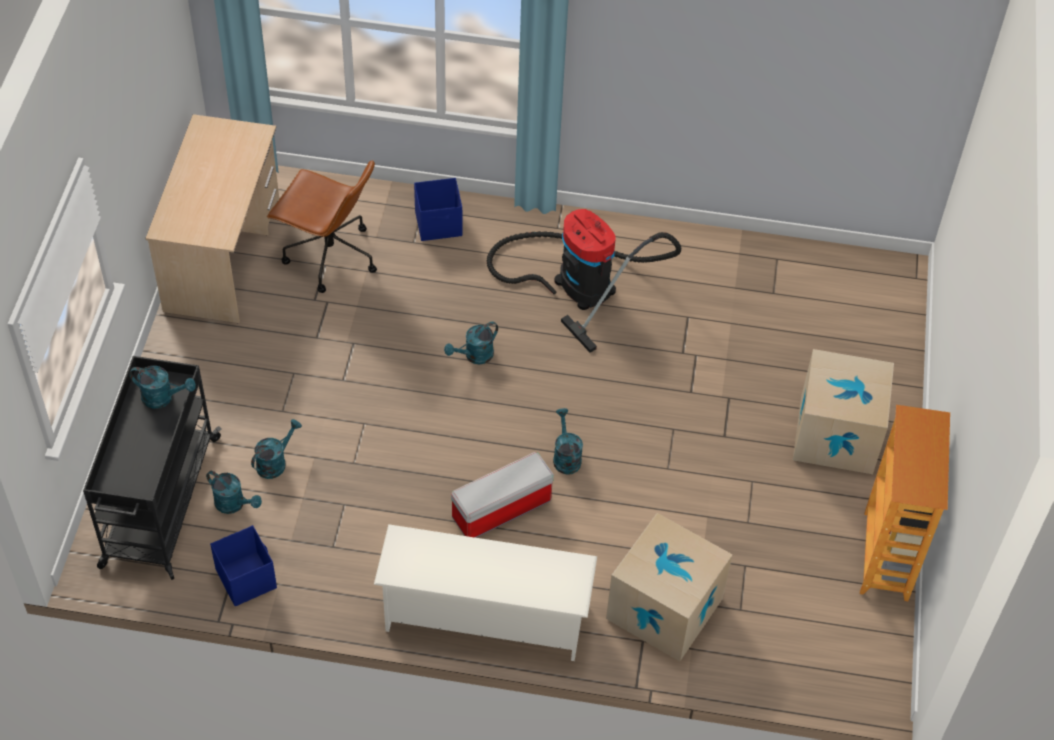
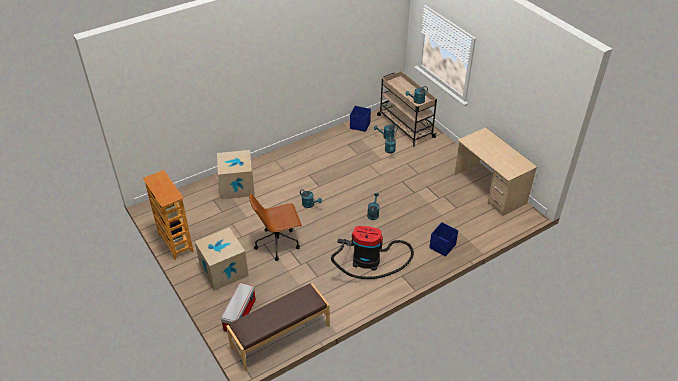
camera: 140 degrees right, 10 degrees down
black cart [83,356,222,580] -> beige cart [377,71,437,147]
brown office chair [267,160,377,293] -> brown office chair moved to [249,193,302,261]
white shoe rack [374,524,597,661] -> none
storage box [451,452,554,538] -> storage box moved to [221,283,256,332]
none -> brown bench [226,283,330,371]

